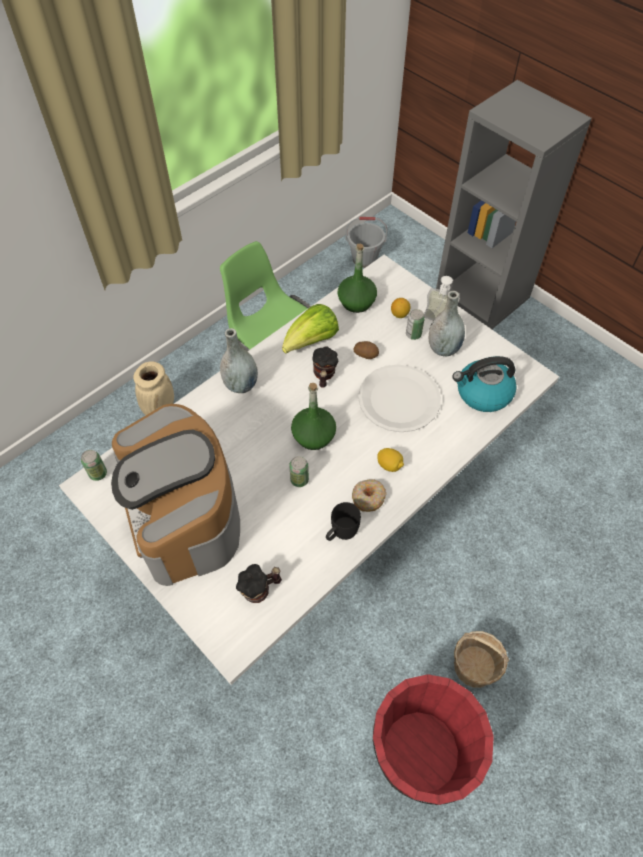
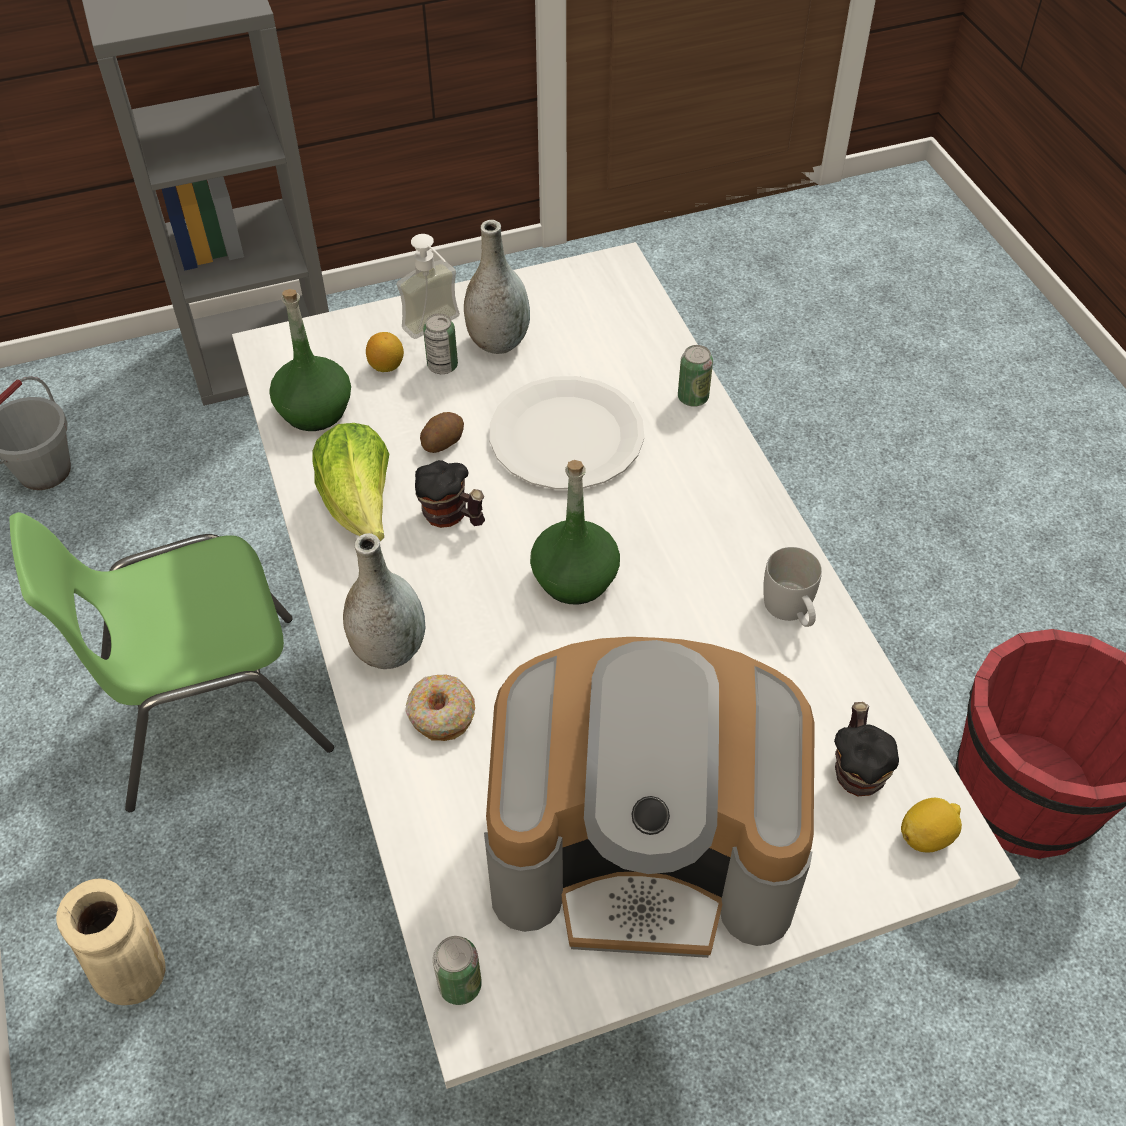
camera: 65 degrees left, 5 degrees down
can [289,456,309,487] -> can moved to [678,345,713,407]
black mug [326,502,361,541] -> white mug [763,547,822,627]
donut [352,480,387,512] -> donut moved to [405,675,475,741]
lemon [377,448,404,472] -> lemon moved to [901,798,962,852]
kettle [453,356,517,412] -> none
basket [454,631,509,688] -> none

